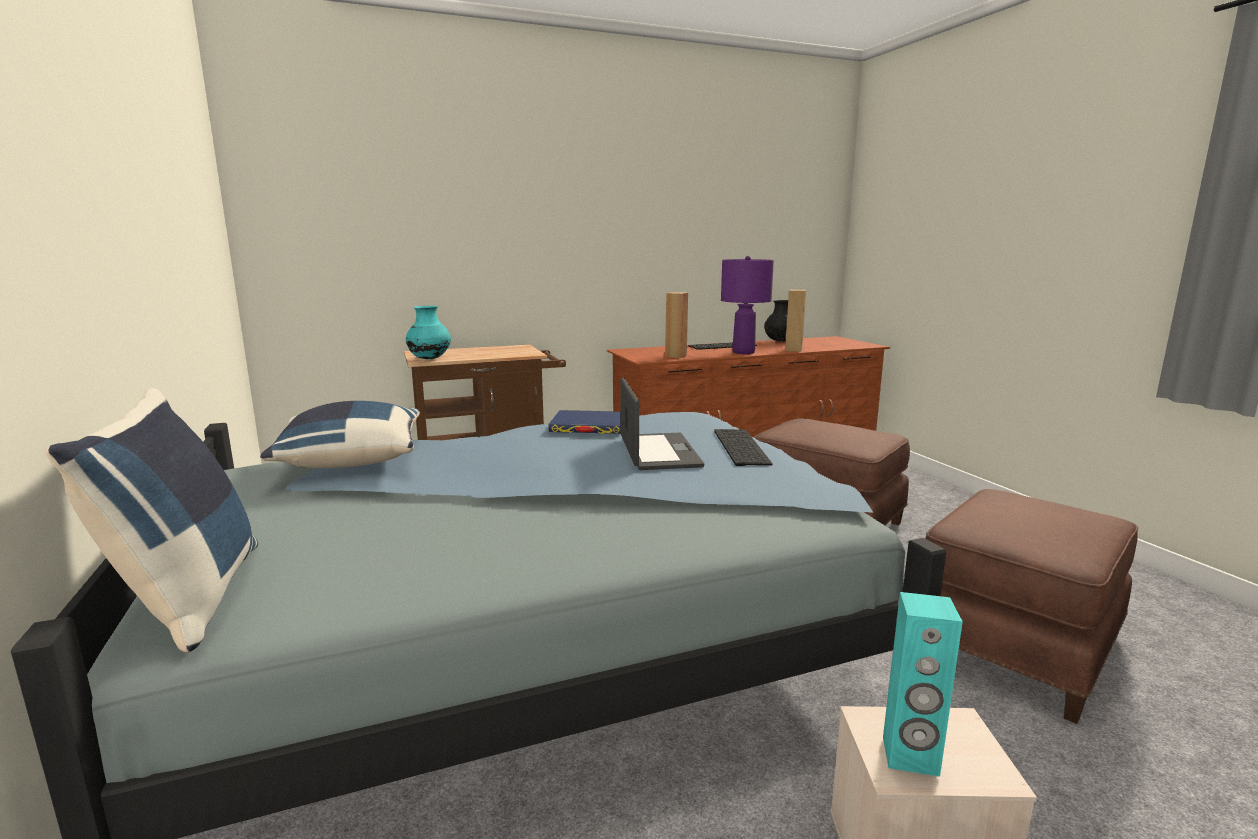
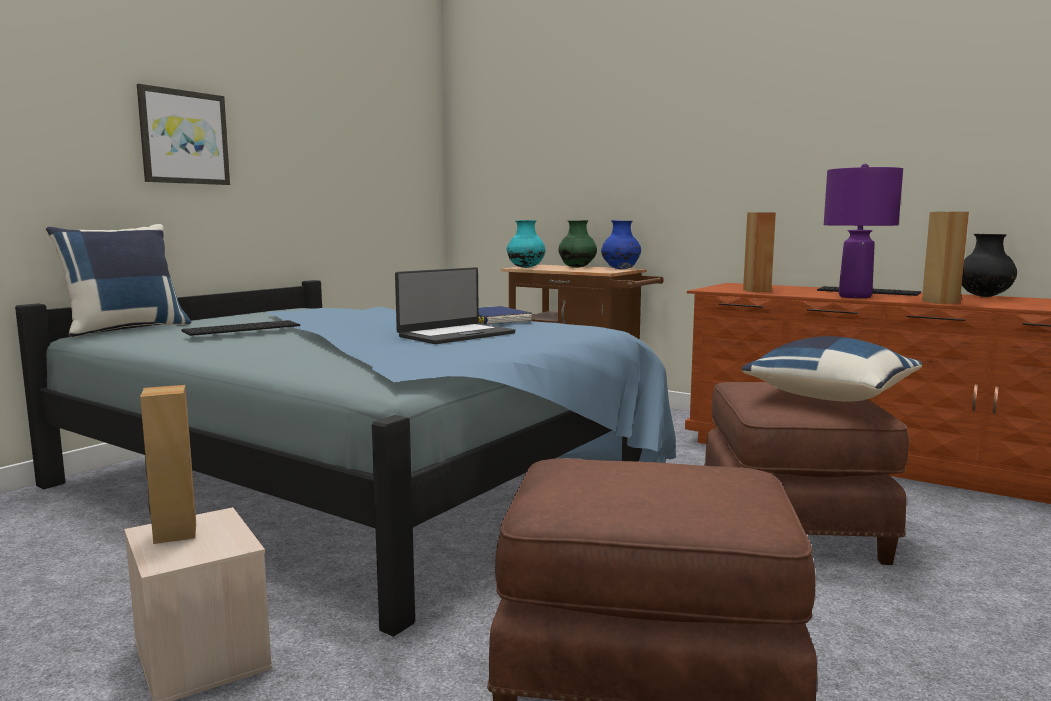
camera: 55 degrees right, 5 degrees down
blue pillow [260,401,420,468] -> blue pillow moved to [741,336,922,402]
keyboard [714,429,773,466] -> keyboard moved to [181,320,300,336]
turquoise speaker [883,592,963,777] -> brown speaker [140,385,196,544]
none -> picture [137,84,230,185]
none -> green vase [558,220,597,268]
none -> blue vase [601,220,641,269]

